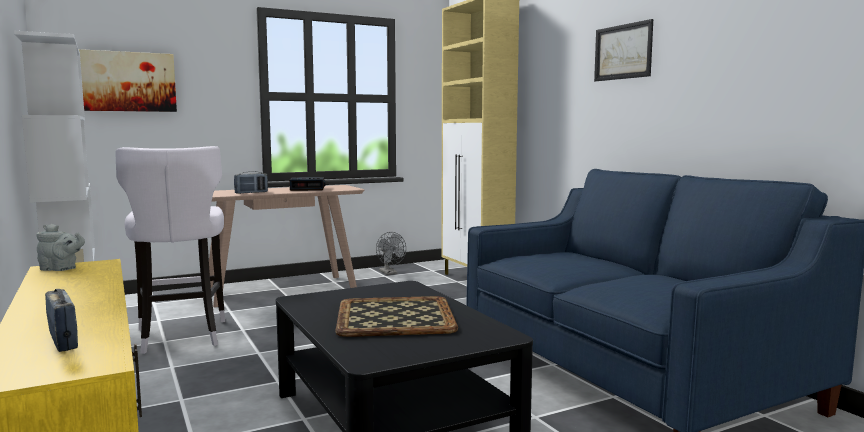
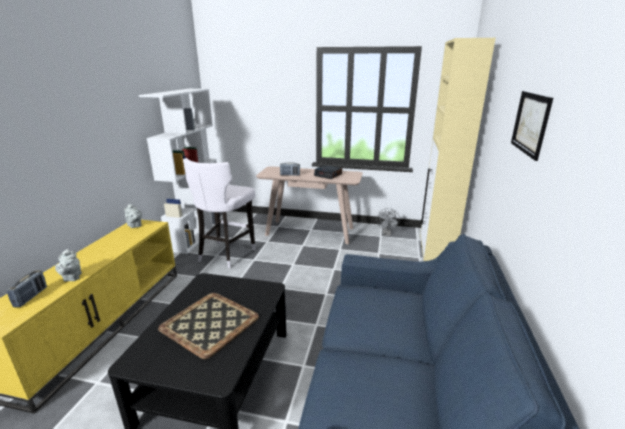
camera: 40 degrees right, 15 degrees up
picture [79,49,177,112] -> none
none -> grey teapot [55,248,82,282]

